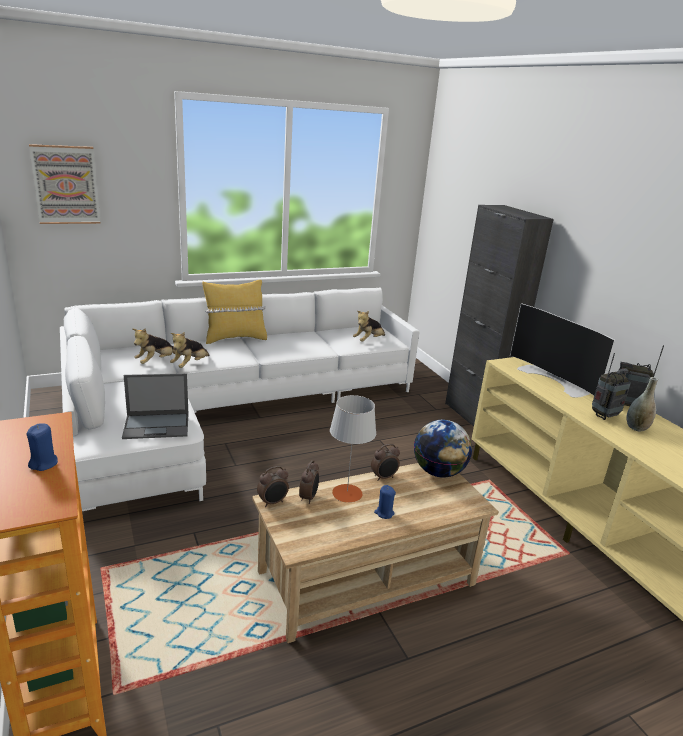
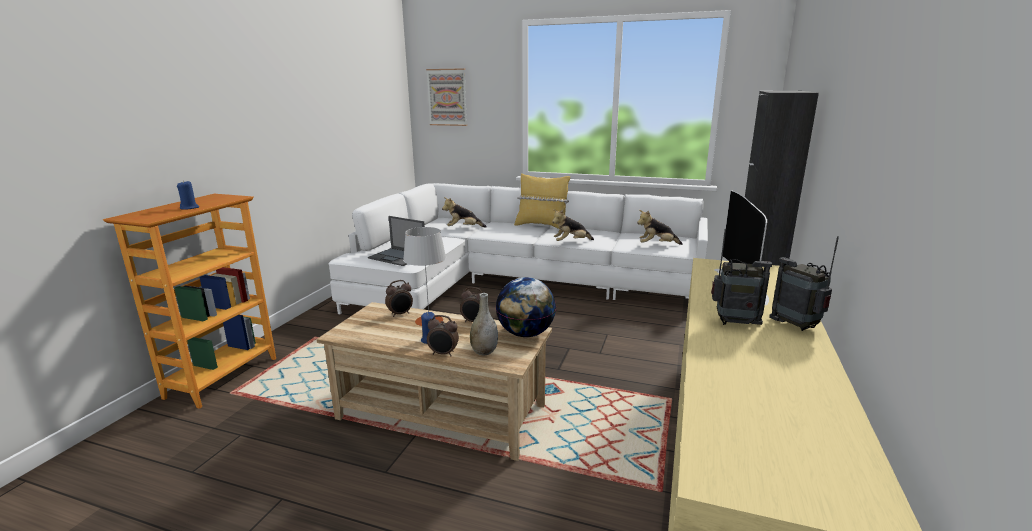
camera: 45 degrees right, 5 degrees down
plush toy [170,332,209,368] -> plush toy moved to [552,209,594,241]
alarm clock [257,466,289,507] -> alarm clock moved to [427,315,459,356]
grey vase [626,377,658,432] -> grey vase moved to [470,293,498,356]

